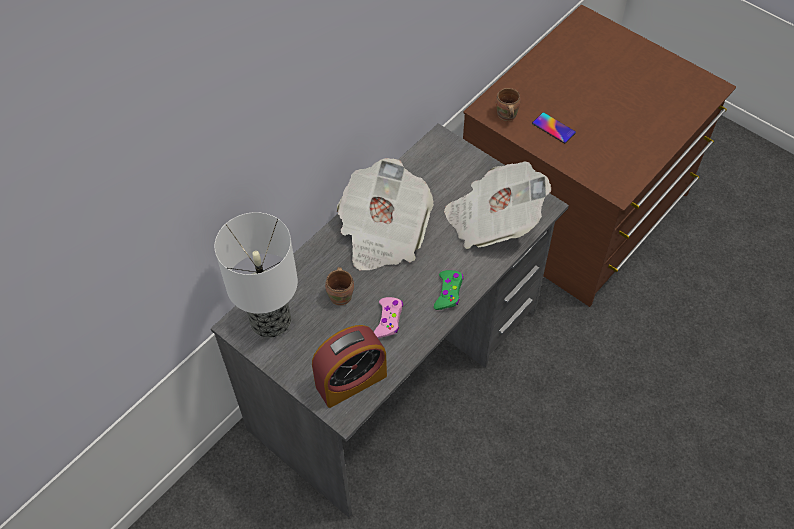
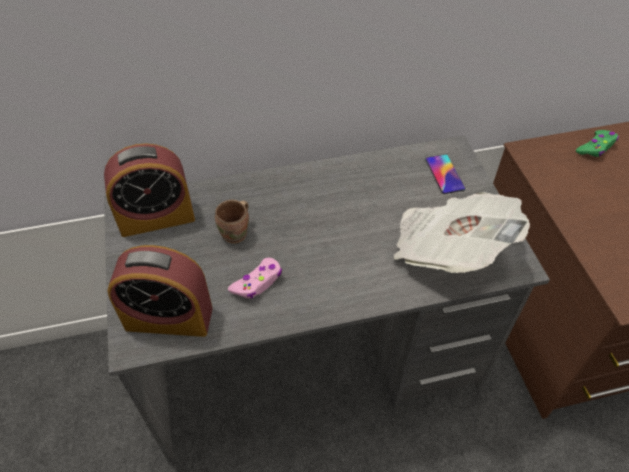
camera: 35 degrees right, 5 degrees down
table lamp [215,212,298,338] -> alarm clock [104,143,195,237]
newspaper [337,158,434,271] -> none
green game controller [434,270,463,310] -> green game controller moved to [576,130,619,157]
brown mug [496,88,521,121] -> none
phone [532,112,576,144] -> phone moved to [425,154,465,194]

